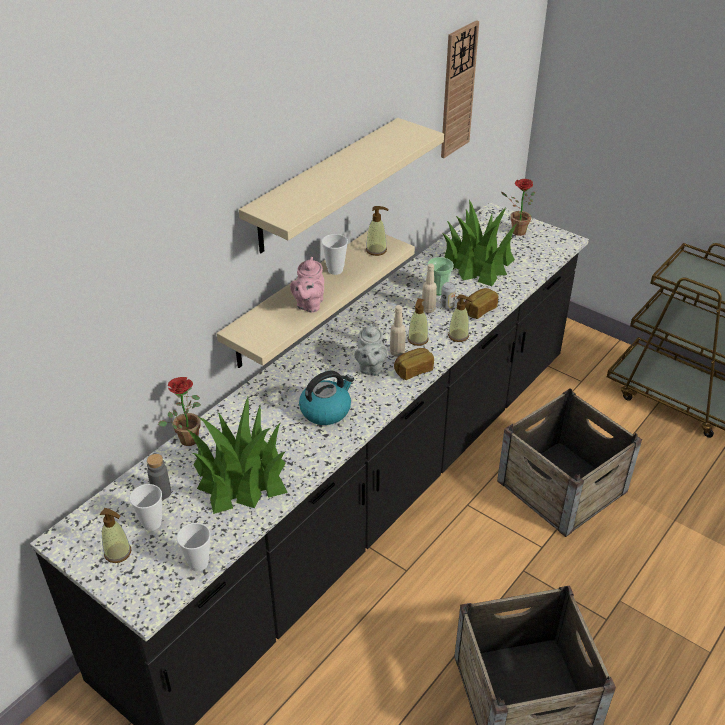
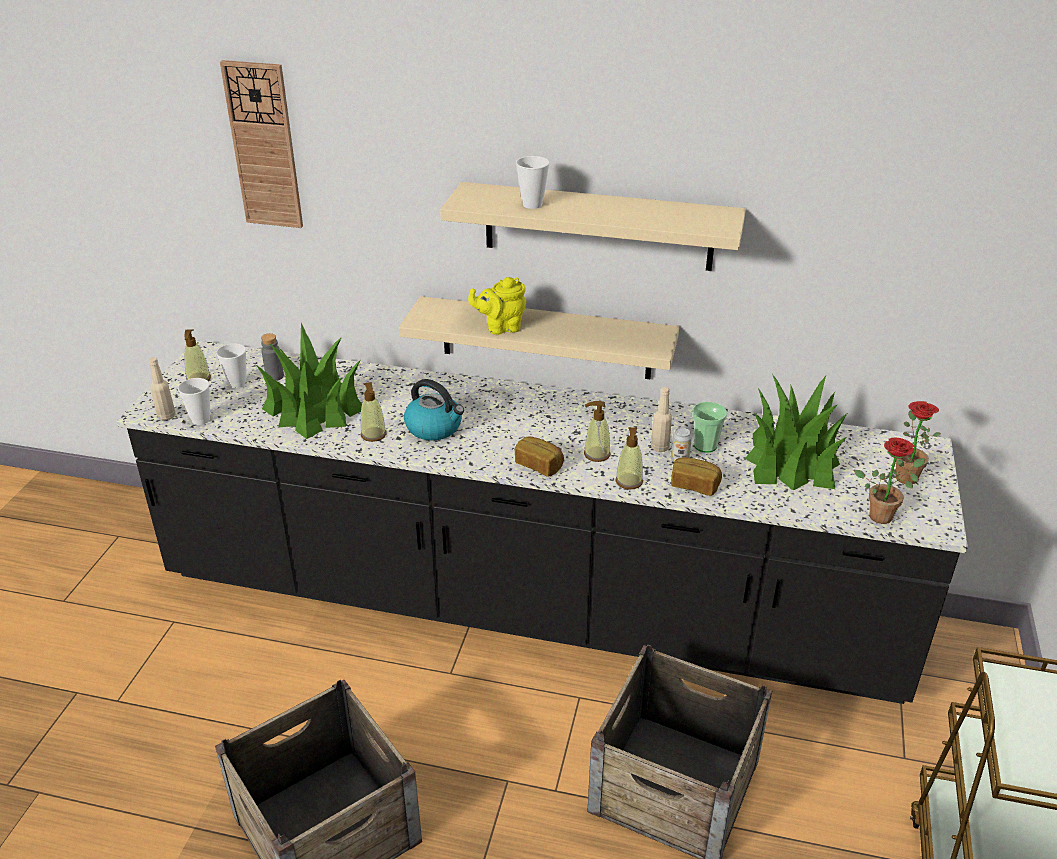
camera: 65 degrees right, 5 degrees down
potted plant [158,377,201,446] -> potted plant moved to [854,438,925,524]
pink teapot [290,257,324,313] -> yellow teapot [468,277,527,335]
cup [322,234,348,275] -> cup moved to [516,156,550,209]
grey teapot [354,323,388,376] -> none
soap dispenser [366,206,388,256] -> soap dispenser moved to [361,382,387,442]
beige bottle [390,305,406,357] -> beige bottle moved to [149,357,176,420]
wall clock [441,20,479,158] -> wall clock moved to [220,60,303,228]

